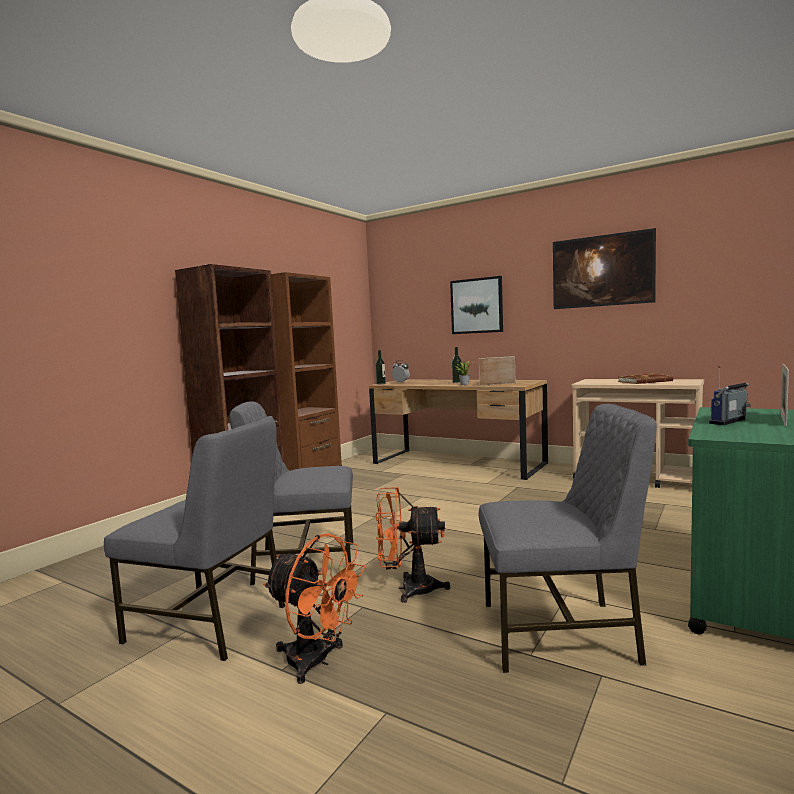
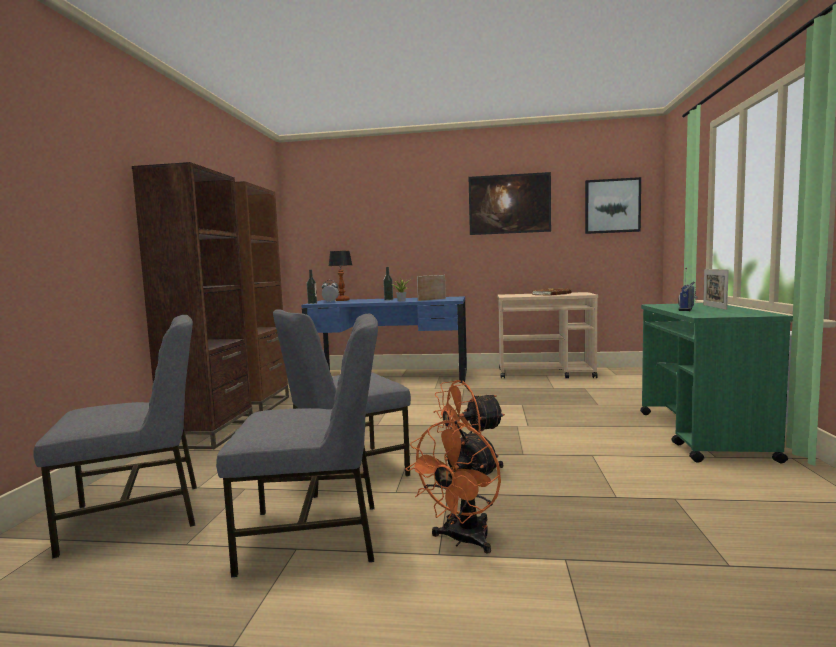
camera: 25 degrees left, 0 degrees up
orange fan [263,533,365,684] -> orange fan turned 120 degrees clockwise [406,420,501,554]
brown desk [369,380,548,480] -> blue desk [302,296,467,383]
picture [450,276,503,334] -> picture moved to [585,177,641,234]
grey chair [478,404,657,673] -> grey chair moved to [34,315,197,559]
none -> table lamp [329,251,352,301]

